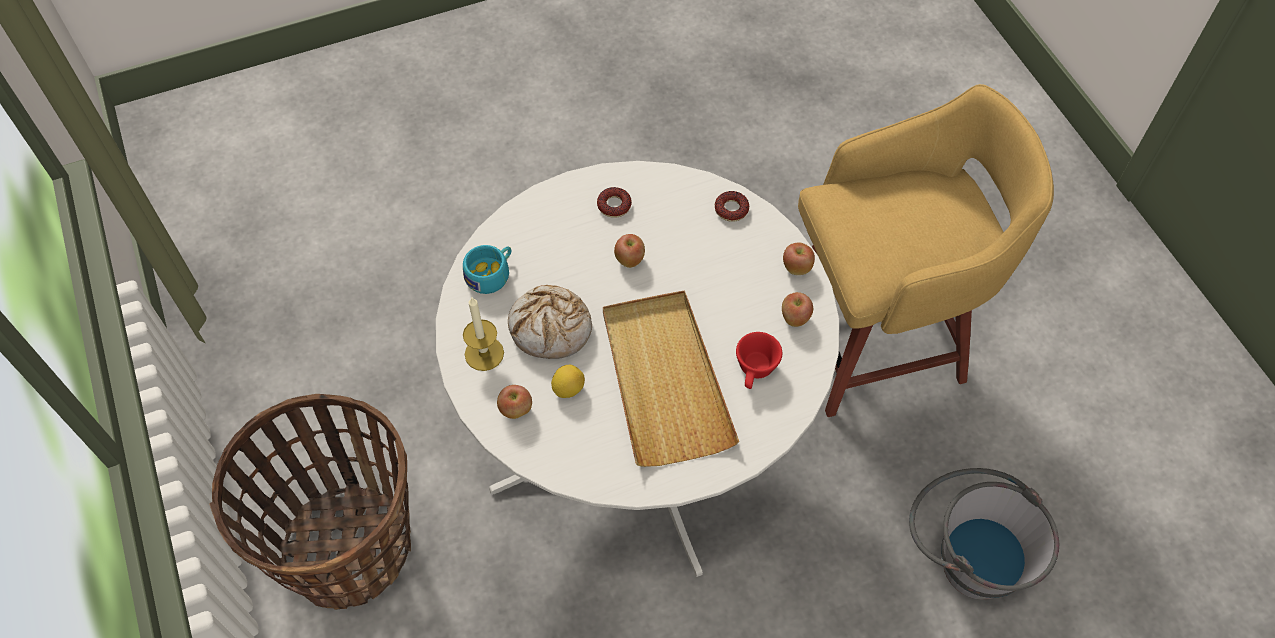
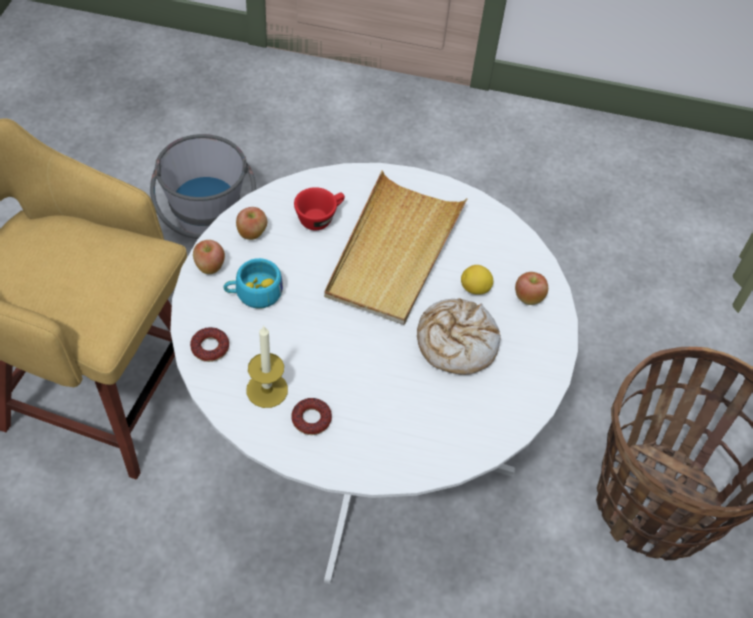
camera: 150 degrees left, 5 degrees down
turquoise cup [463,245,511,294] -> turquoise cup moved to [223,258,283,308]
candle [463,297,504,371] -> candle moved to [246,326,288,408]
apple [614,234,645,268] -> none

